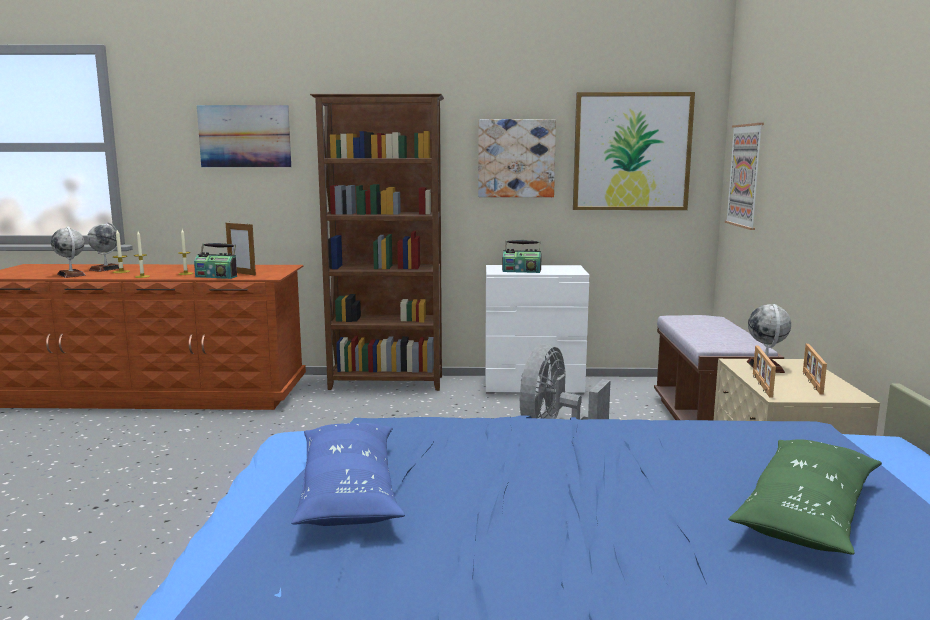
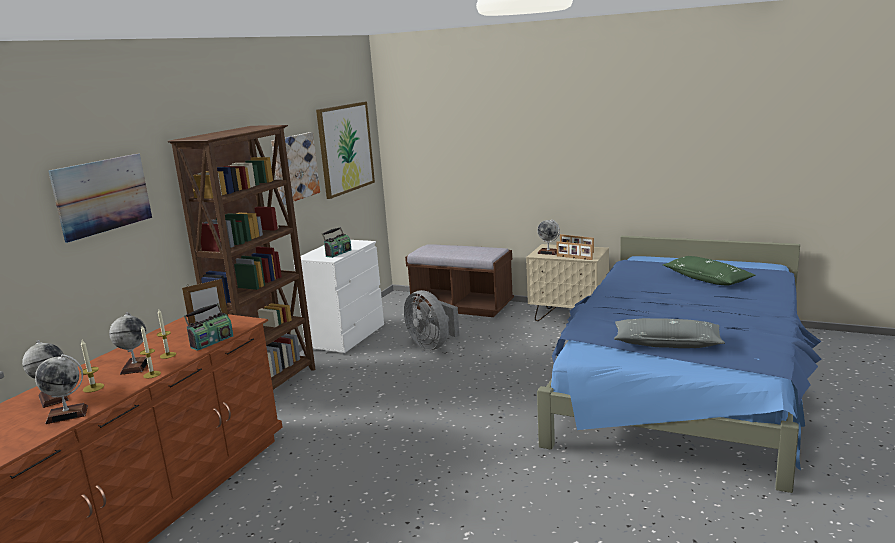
camera: 65 degrees left, 5 degrees up
blue pillow [292,423,405,526] -> grey pillow [614,318,725,348]
picture [725,123,764,230] -> none
none -> globe [109,312,148,375]

